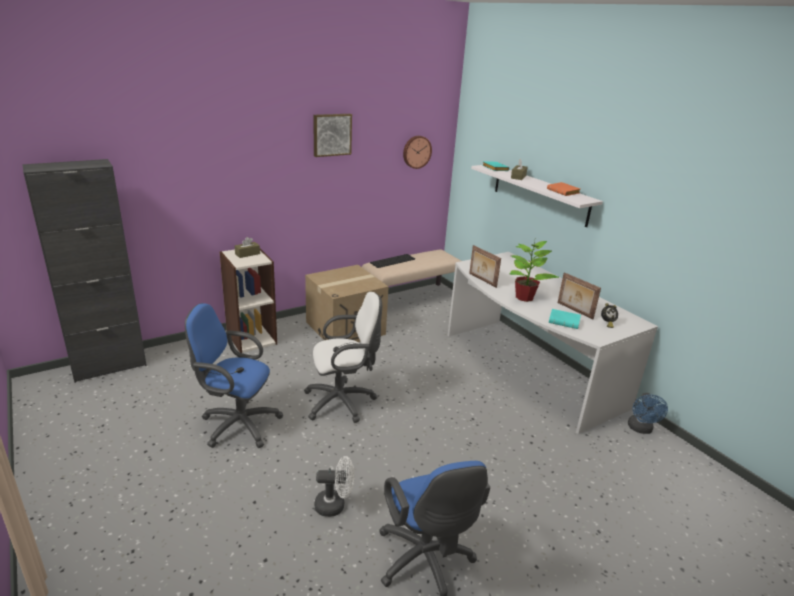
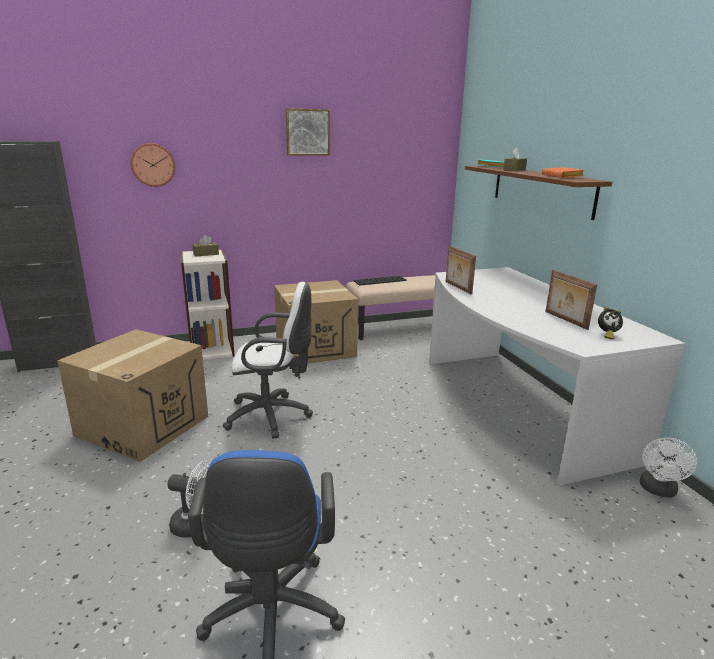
camera: 15 degrees right, 5 degrees down
blue office chair [185,303,283,448] -> cardboard box [57,329,208,462]
wall clock [403,136,432,169] -> wall clock moved to [131,143,175,187]
white shelf [471,165,603,227] -> brown shelf [465,166,612,220]
potted plant [510,240,559,302] -> none
turquoise book [549,309,581,329] -> none
blue fan [628,393,668,434] -> white fan [640,438,697,498]

